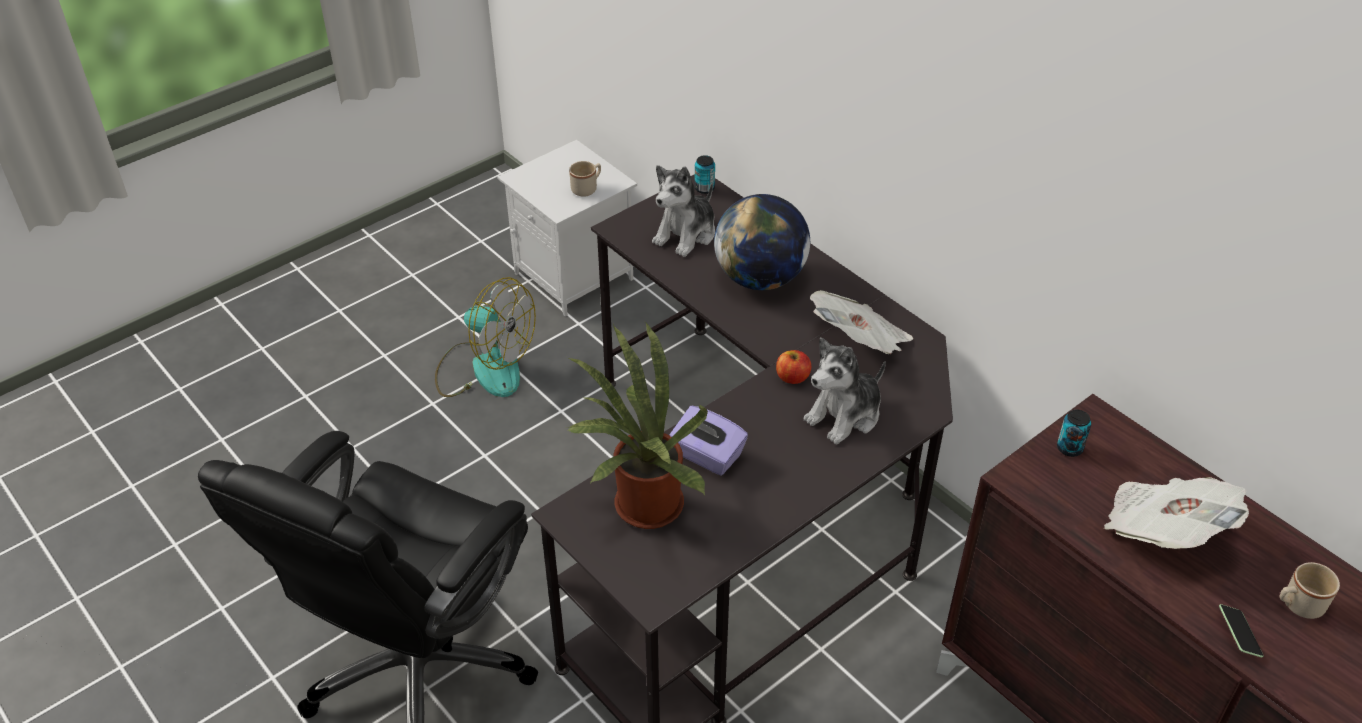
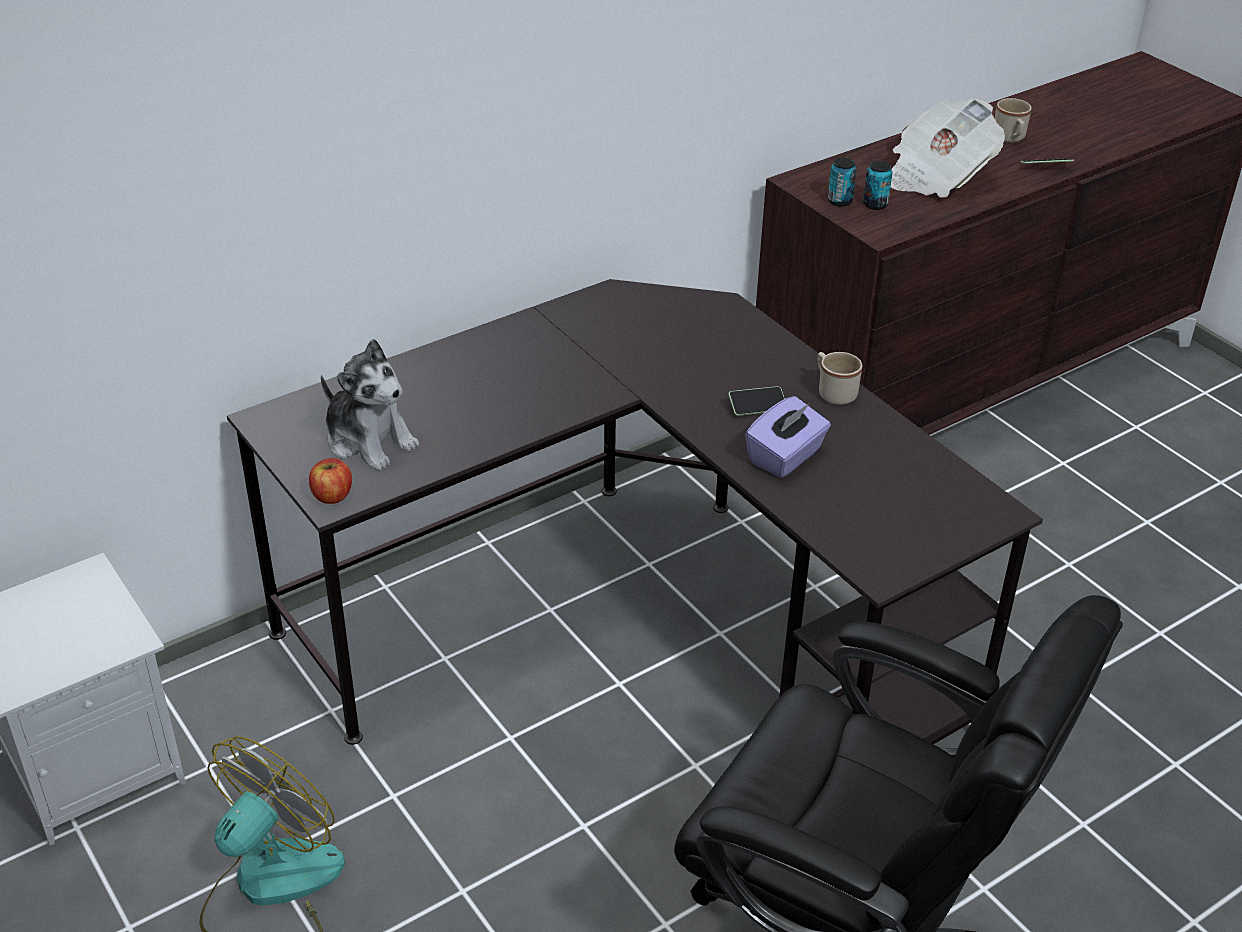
camera: 85 degrees left, 5 degrees down
potted plant [567,322,708,529] -> none
beige mug [569,161,601,197] -> beige mug moved to [817,352,862,405]
can [695,155,715,194] -> can moved to [863,161,893,210]
globe [714,194,810,290] -> none
apple [776,350,811,384] -> apple moved to [309,458,352,504]
plush toy [804,338,886,445] -> none
newspaper [810,290,914,354] -> none
none -> phone [729,386,785,416]

